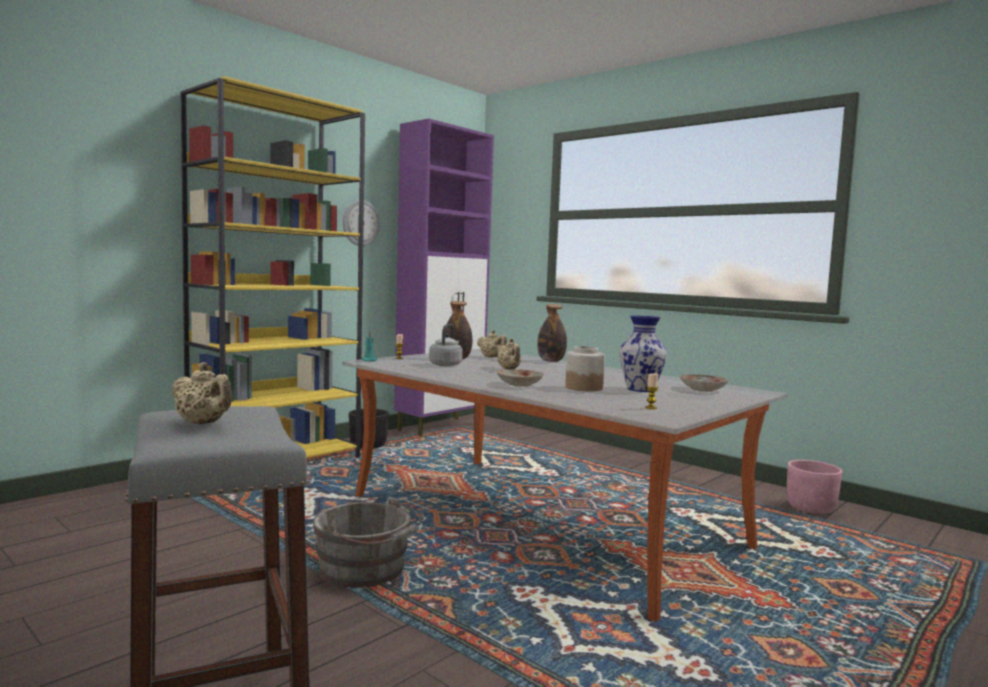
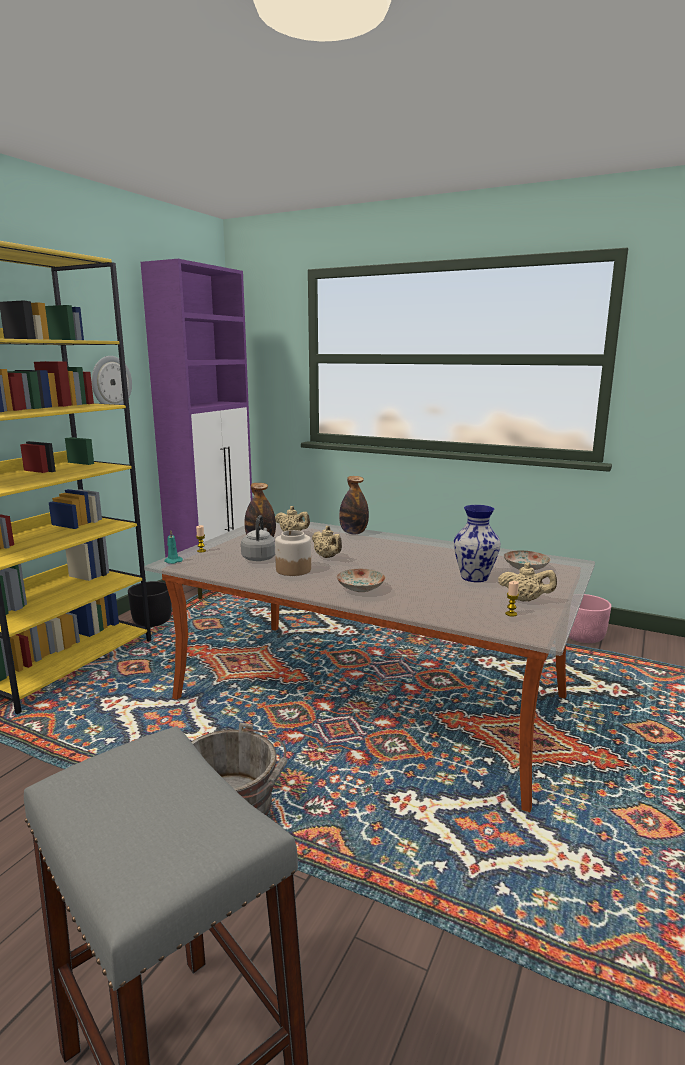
camera: 15 degrees left, 10 degrees up
beige teapot [171,362,232,424] -> beige teapot moved to [498,563,557,602]
jar [565,346,605,391] -> jar moved to [275,530,311,576]

